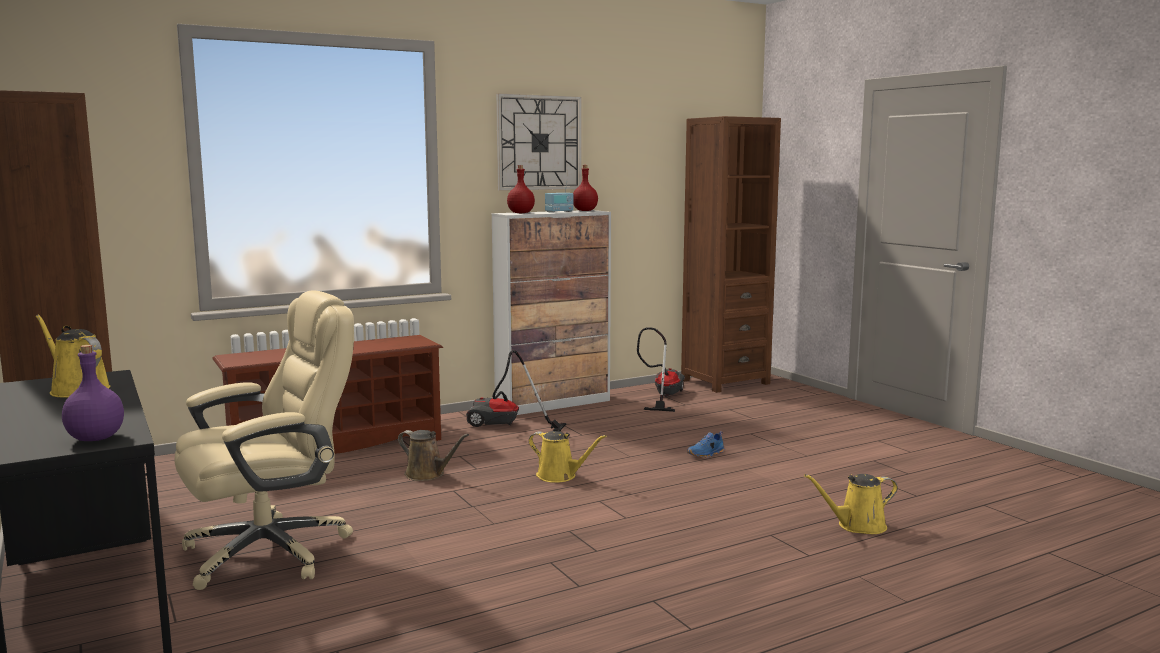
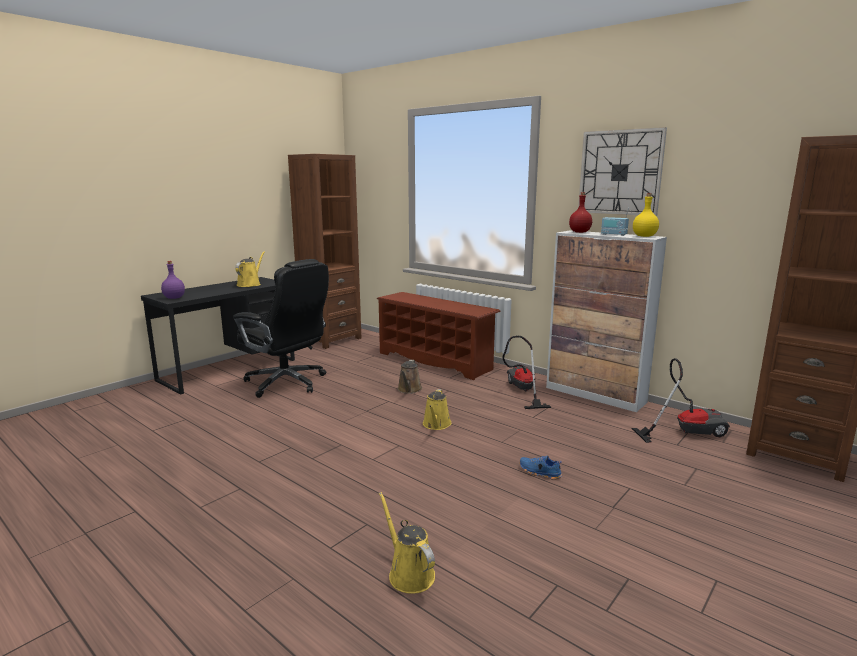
camera: 70 degrees right, 5 degrees up
beige office chair [175,291,354,590] -> black office chair [233,259,329,398]
red bottle [574,165,598,211] -> yellow bottle [633,193,659,237]

